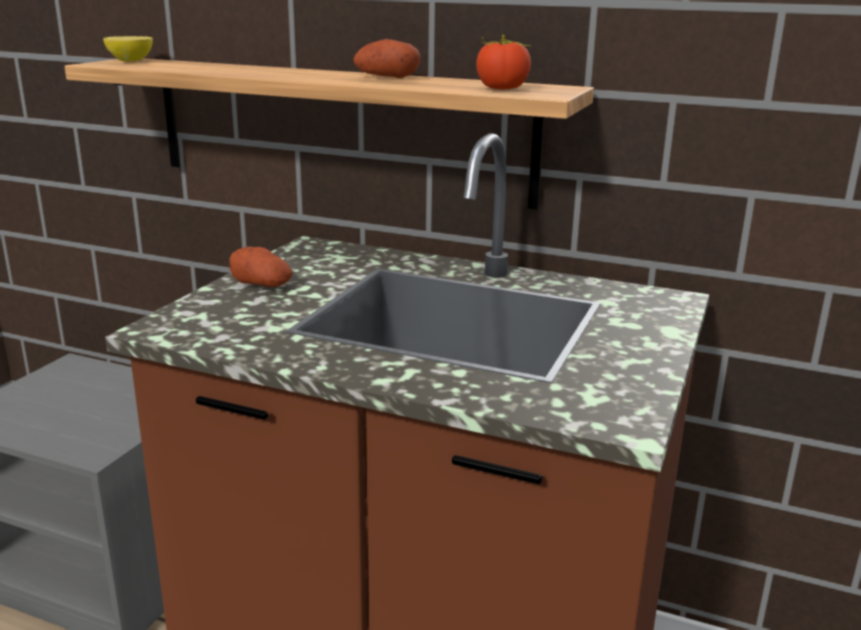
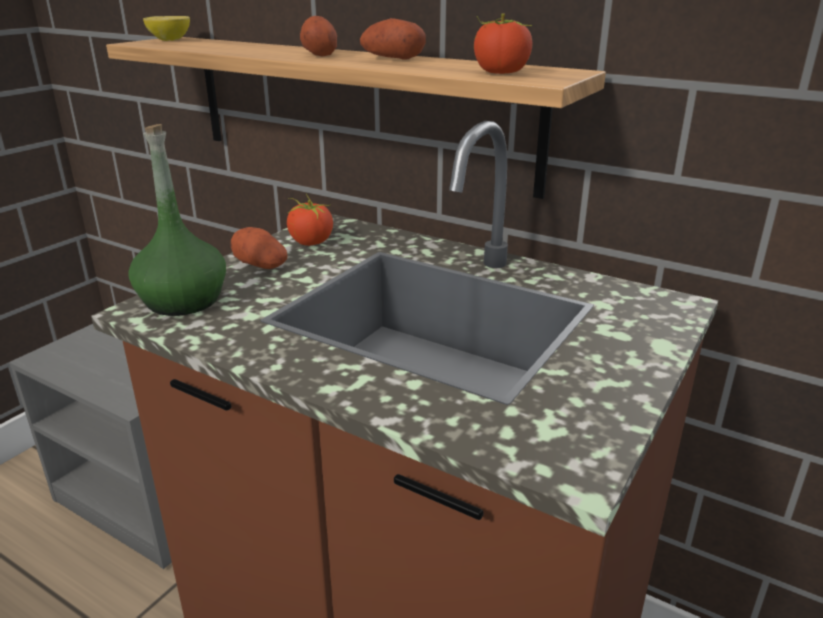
camera: 10 degrees right, 5 degrees up
none -> green bottle [128,124,226,316]
none -> tomato [287,194,333,246]
none -> potato [300,16,337,57]

